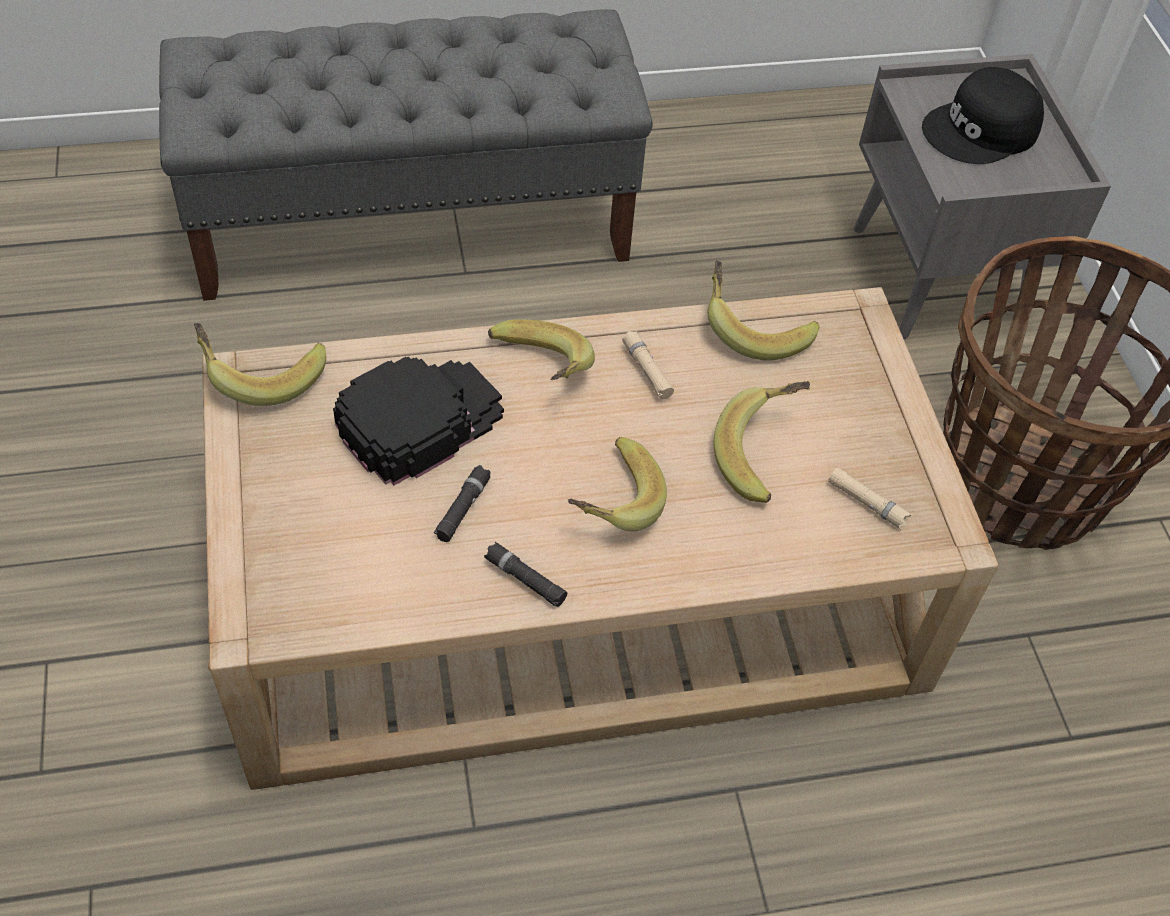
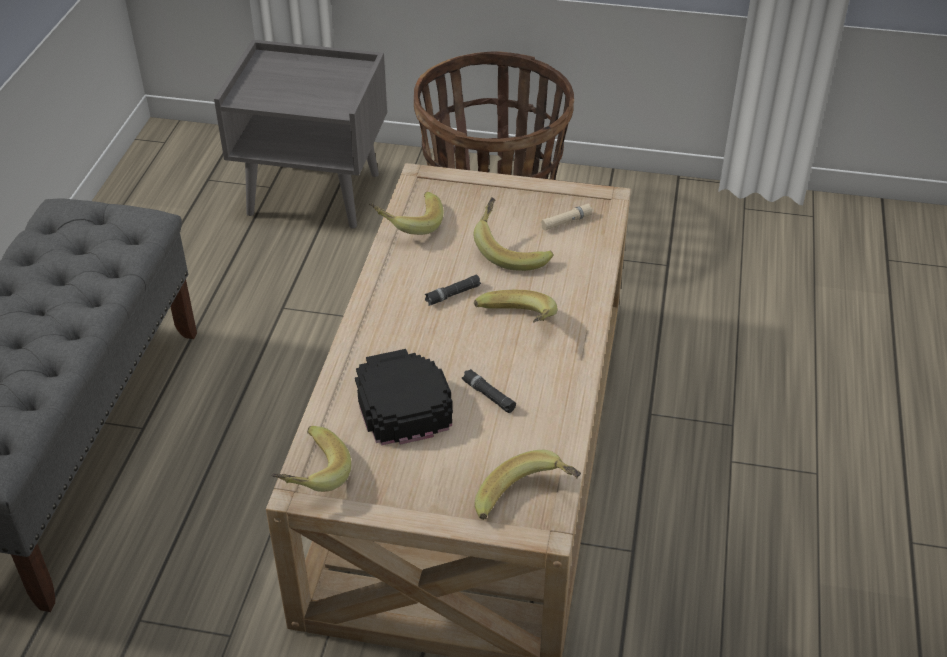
camera: 65 degrees left, 10 degrees down
black flashlight [484,542,567,607] -> black flashlight moved to [425,275,481,306]
banana [488,320,595,380] -> banana moved to [475,450,581,520]
beige flashlight [622,331,674,400] -> none
black cap [922,67,1044,164] -> none

